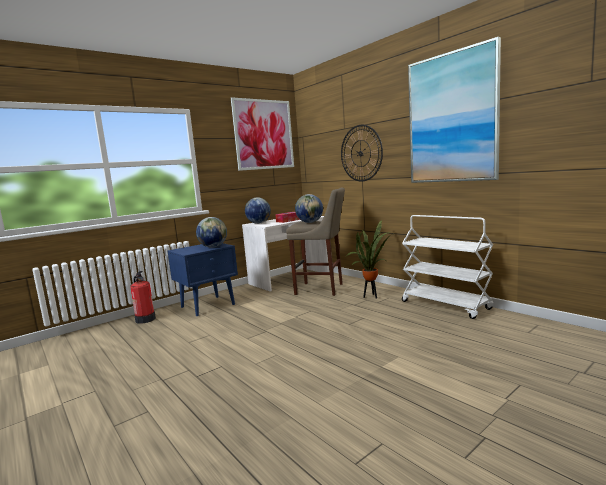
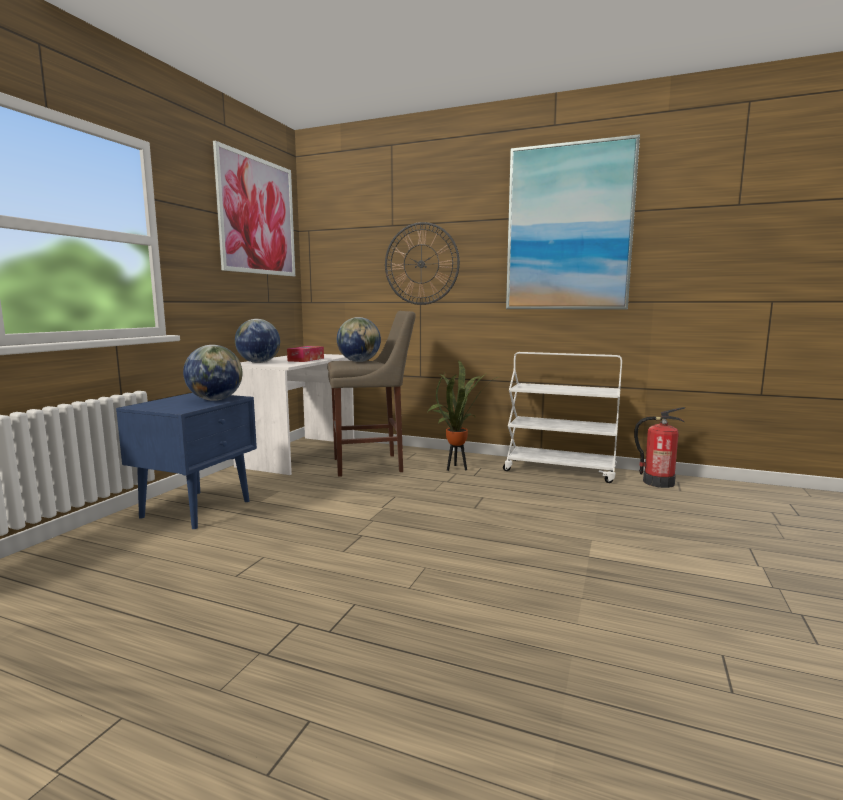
camera: 30 degrees left, 0 degrees up
fire extinguisher [130,271,156,324] -> fire extinguisher moved to [634,407,686,488]

